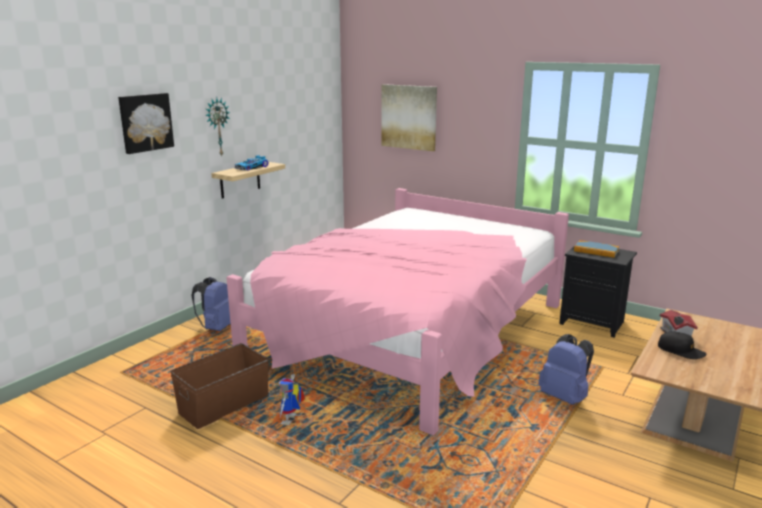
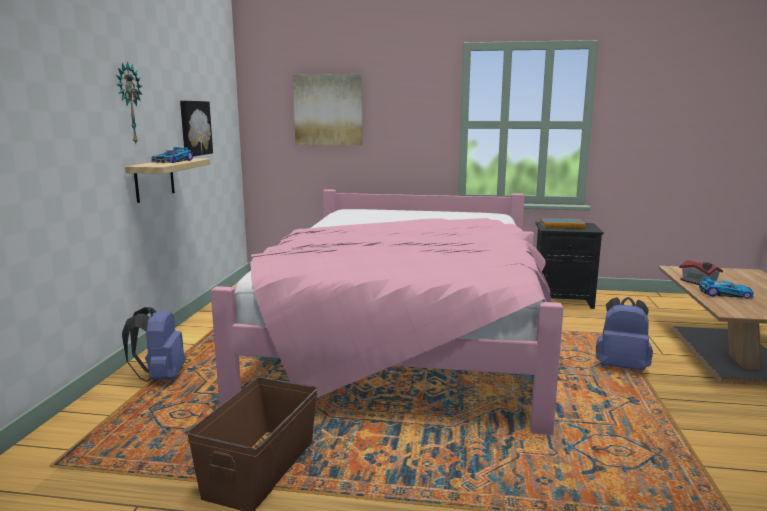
camera: 25 degrees left, 5 degrees down
picture [118,93,174,154] -> picture moved to [180,101,213,157]
toy robot [279,374,305,425] -> none
black cap [658,331,706,359] -> toy car [699,278,754,299]

